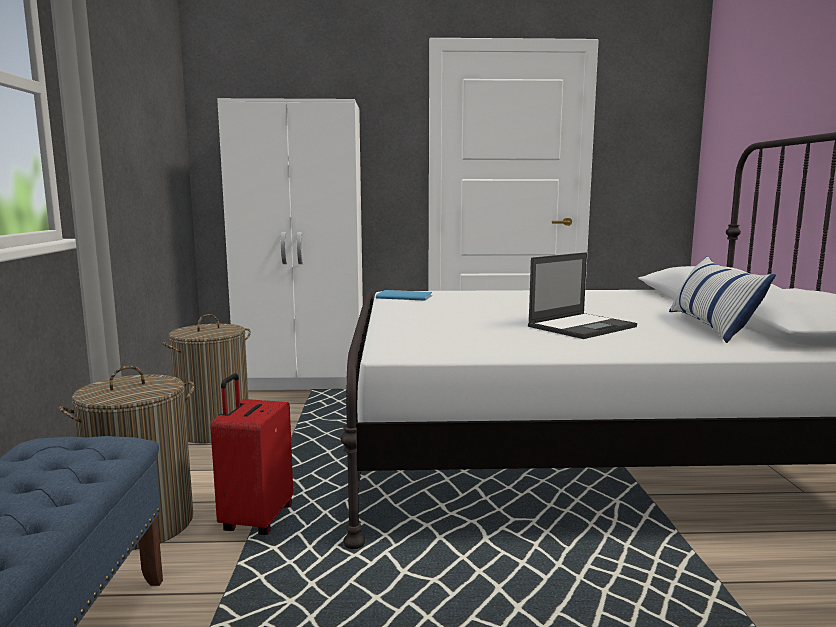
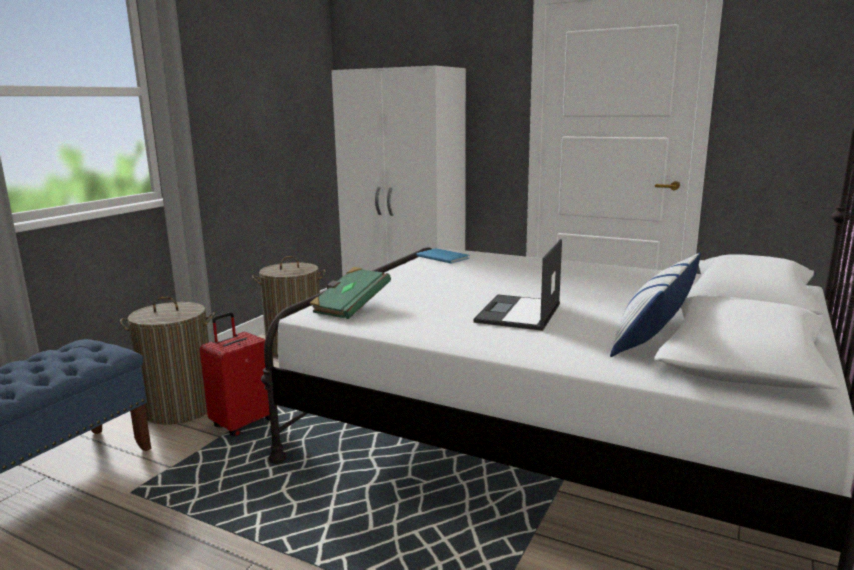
camera: 30 degrees right, 5 degrees up
laptop [528,252,637,339] -> laptop turned 120 degrees clockwise [473,239,562,331]
none -> green book [309,267,391,319]

